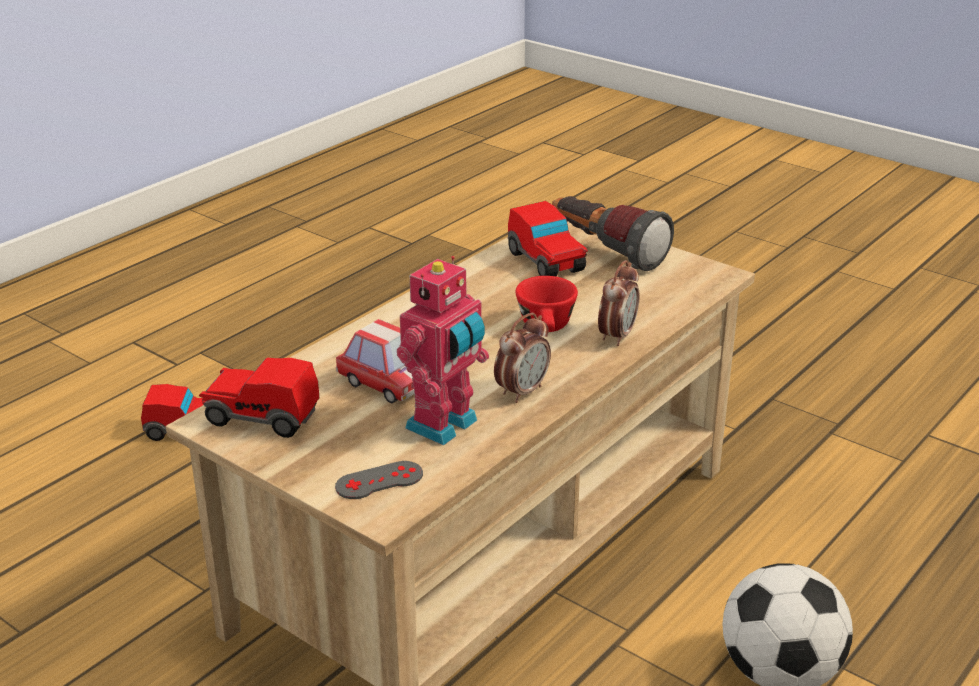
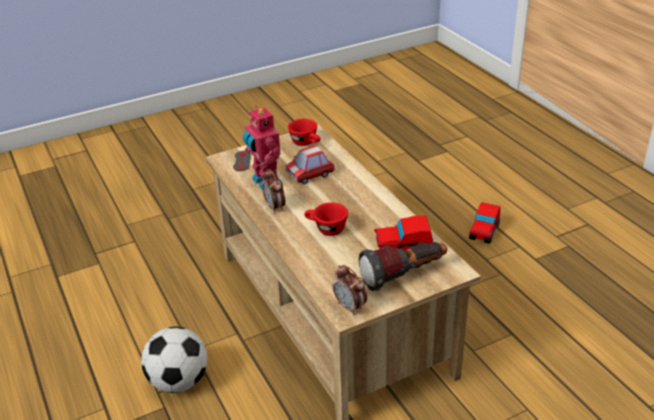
camera: 115 degrees right, 5 degrees up
toy car [199,358,319,438] -> red cup [288,119,320,146]
alarm clock [598,260,640,346] -> alarm clock moved to [333,265,367,315]

